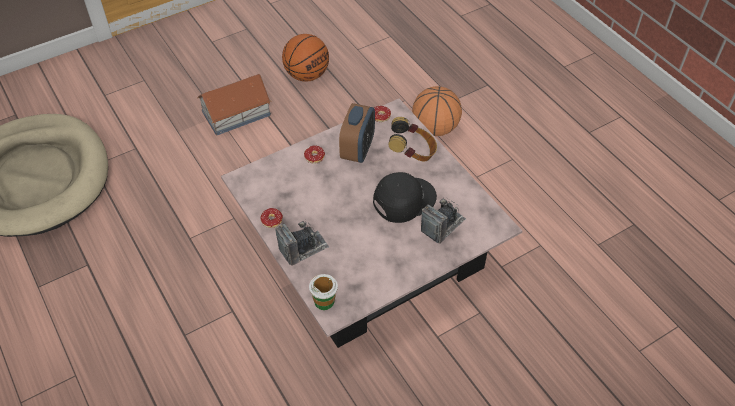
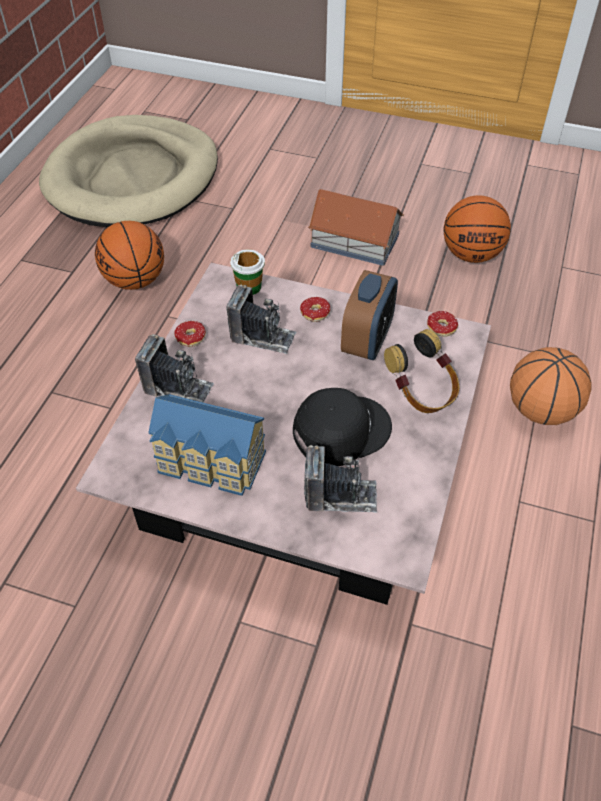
camera: 50 degrees right, 0 degrees up
cup [309,274,338,310] -> cup moved to [230,249,265,295]
alarm clock [339,103,375,163] -> alarm clock turned 45 degrees counterclockwise [341,270,398,360]
black cap [373,172,437,223] -> black cap turned 45 degrees counterclockwise [293,388,392,466]
none -> basketball [95,221,164,290]
none -> toy house [148,394,266,496]
none -> camera [226,284,296,354]

